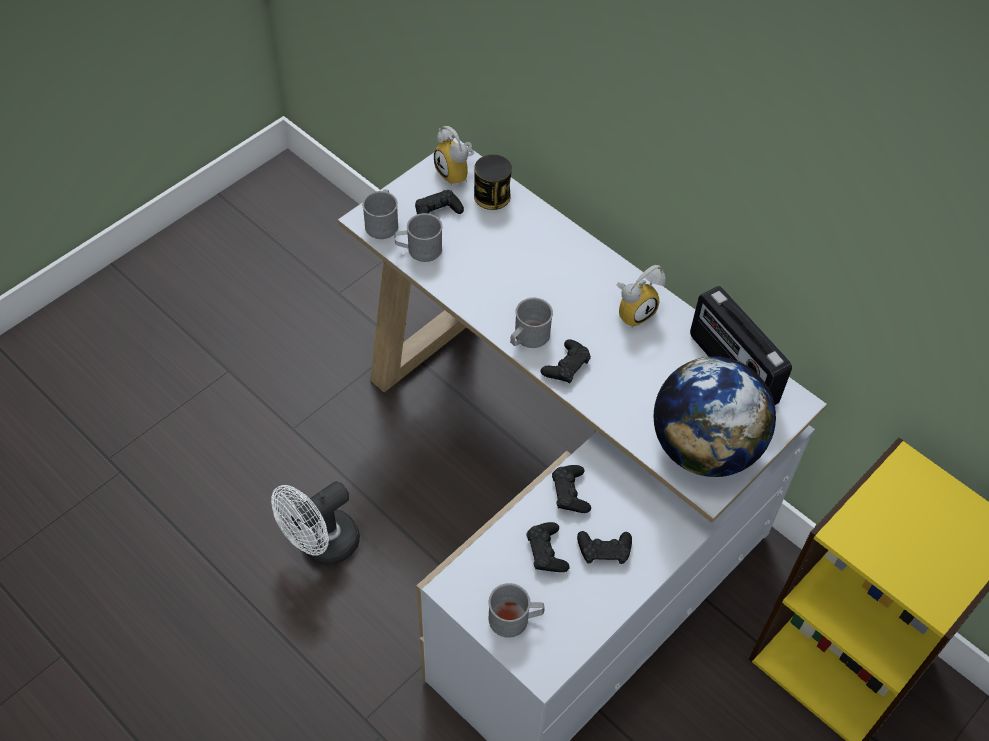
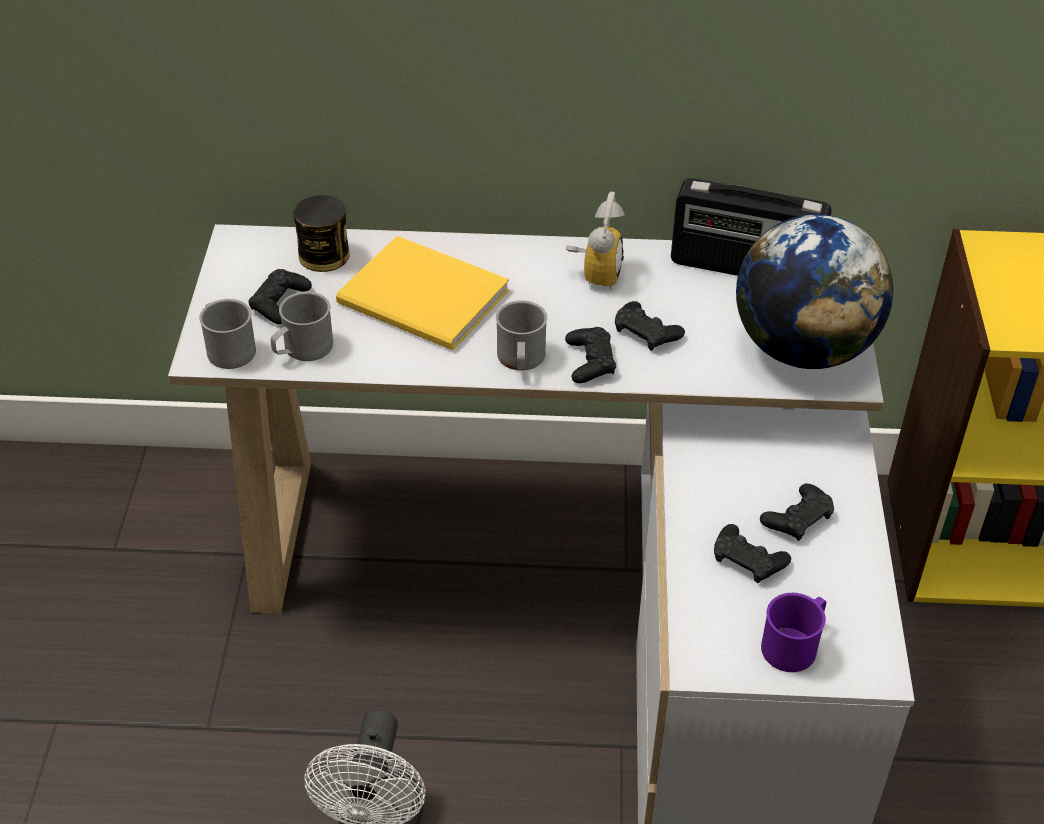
camera: 40 degrees left, 10 degrees down
alarm clock [434,126,474,186] -> none
grey mug [489,583,544,638] -> purple mug [761,593,826,672]
black game controller [552,465,591,513] -> black game controller moved to [615,301,685,351]
none -> yellow book [336,236,509,350]

